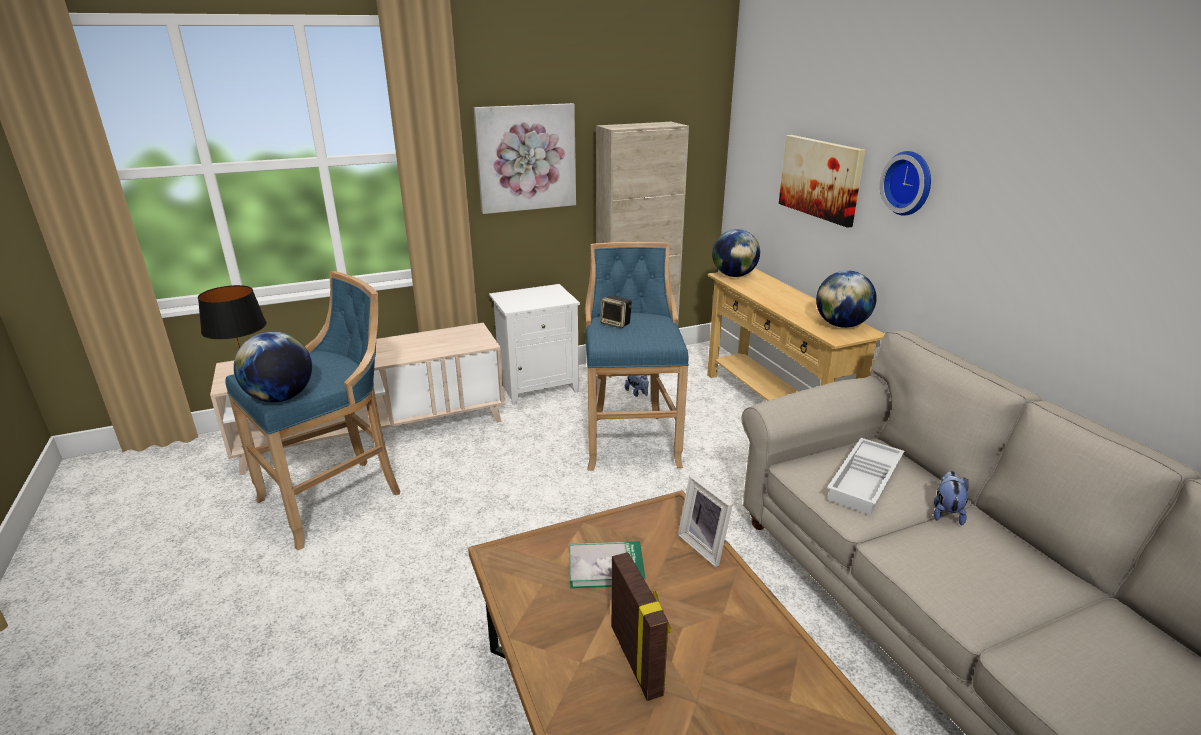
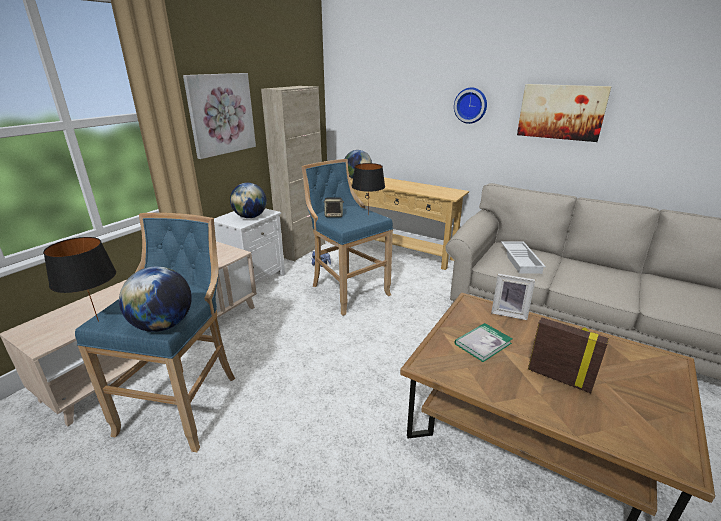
camera: 35 degrees left, 0 degrees up
picture [779,135,865,228] -> picture moved to [517,84,612,142]
globe [816,270,877,328] -> globe moved to [230,183,267,218]
plush toy [934,471,969,526] -> none
none -> black table lamp [352,163,385,213]

